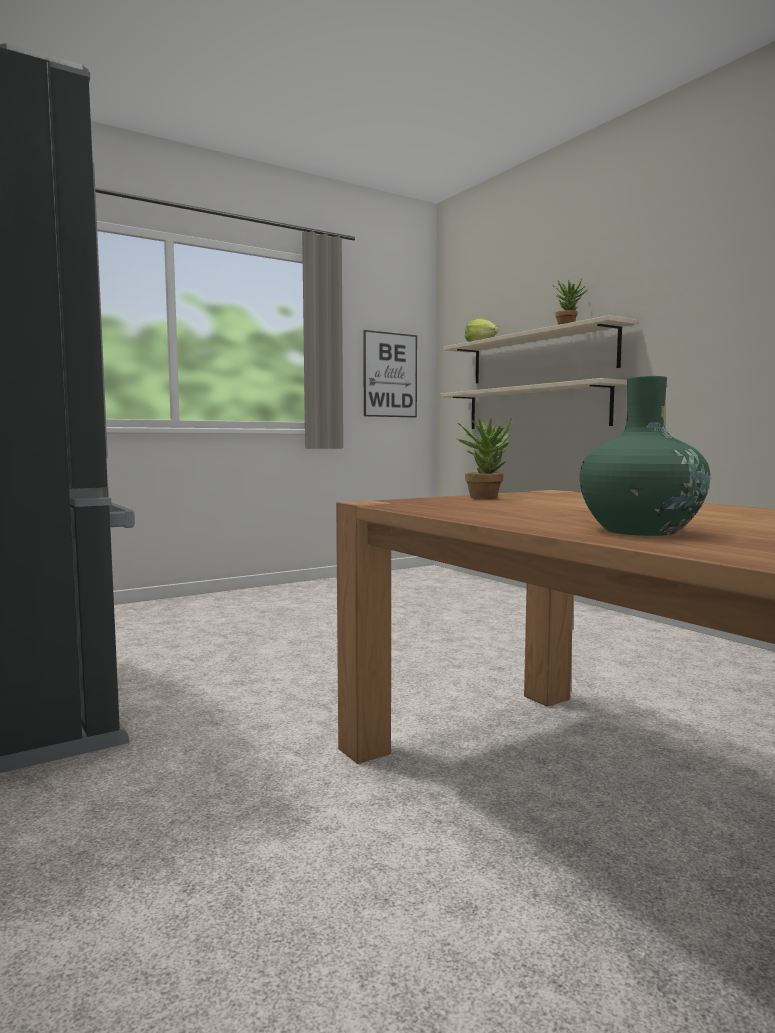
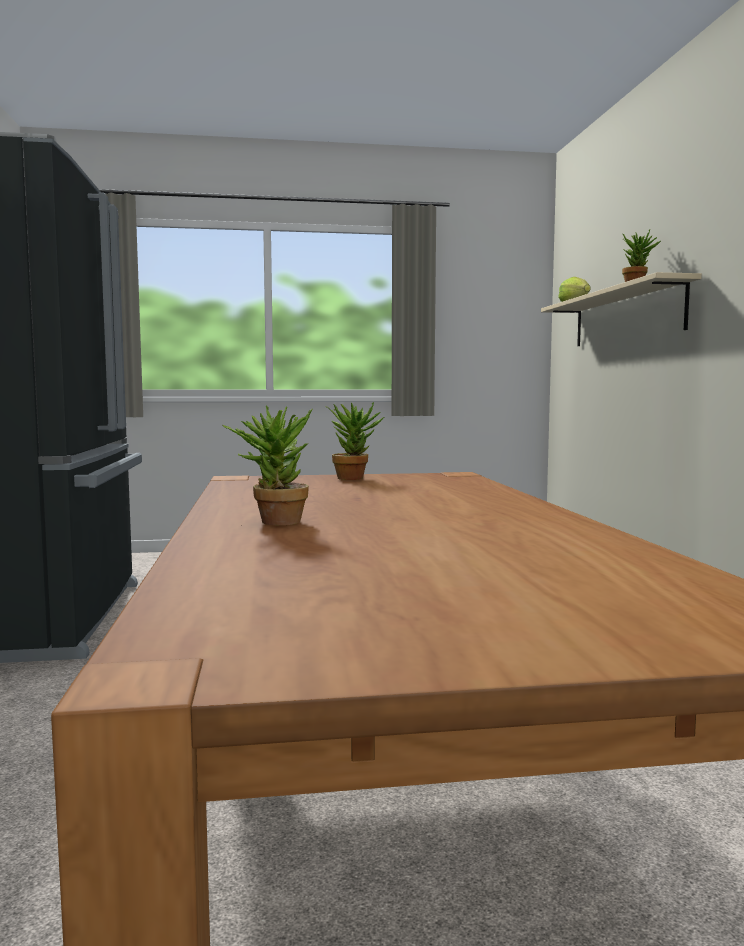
camera: 25 degrees right, 0 degrees up
picture [363,330,417,418] -> none
beige shelf [440,378,627,429] -> none
green vase [580,376,710,536] -> potted plant [223,406,313,525]

